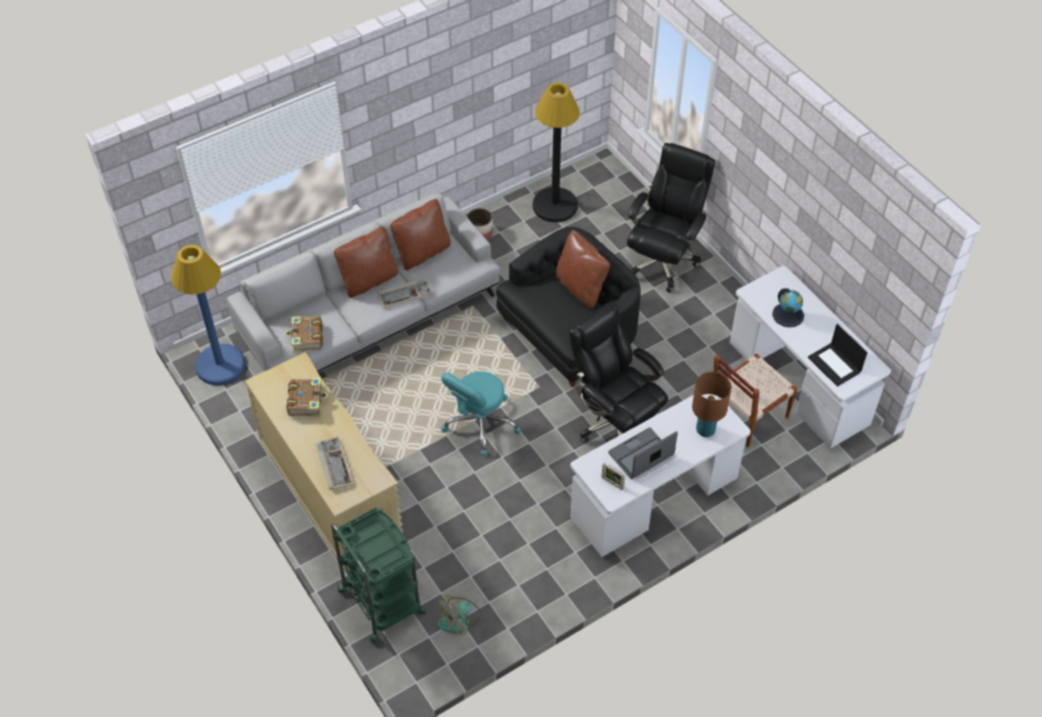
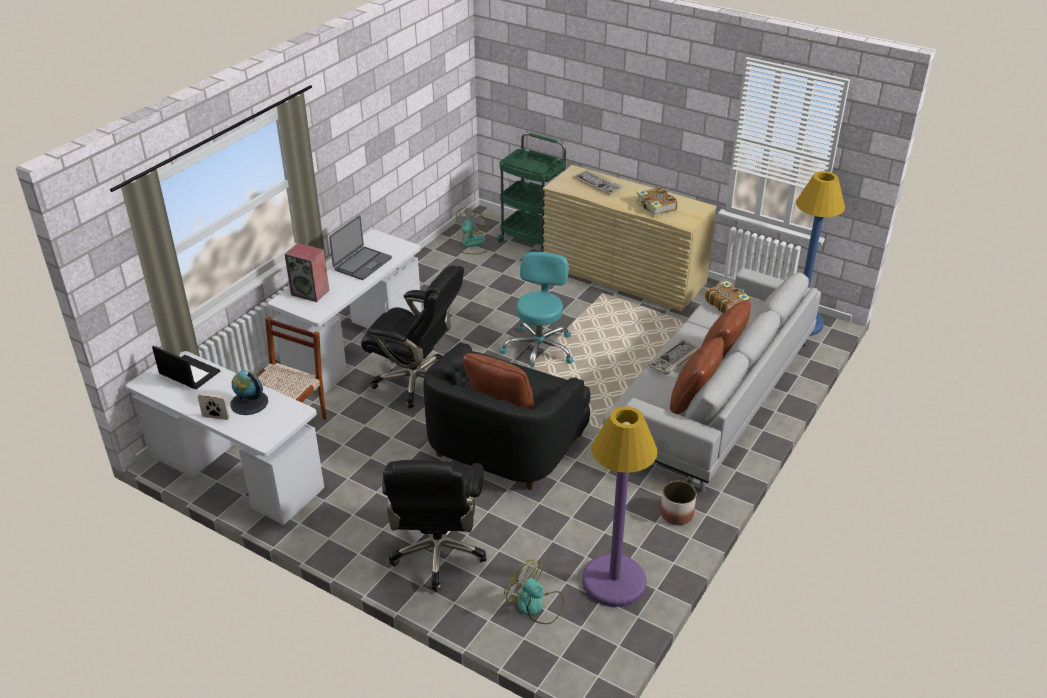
camera: 155 degrees right, 15 degrees down
black floor lamp [533,82,580,222] -> purple floor lamp [582,406,657,607]
picture frame [602,463,626,490] -> picture frame moved to [198,394,229,420]
brown table lamp [692,372,732,437] -> speaker [285,243,329,302]
none -> fan [504,558,564,624]

